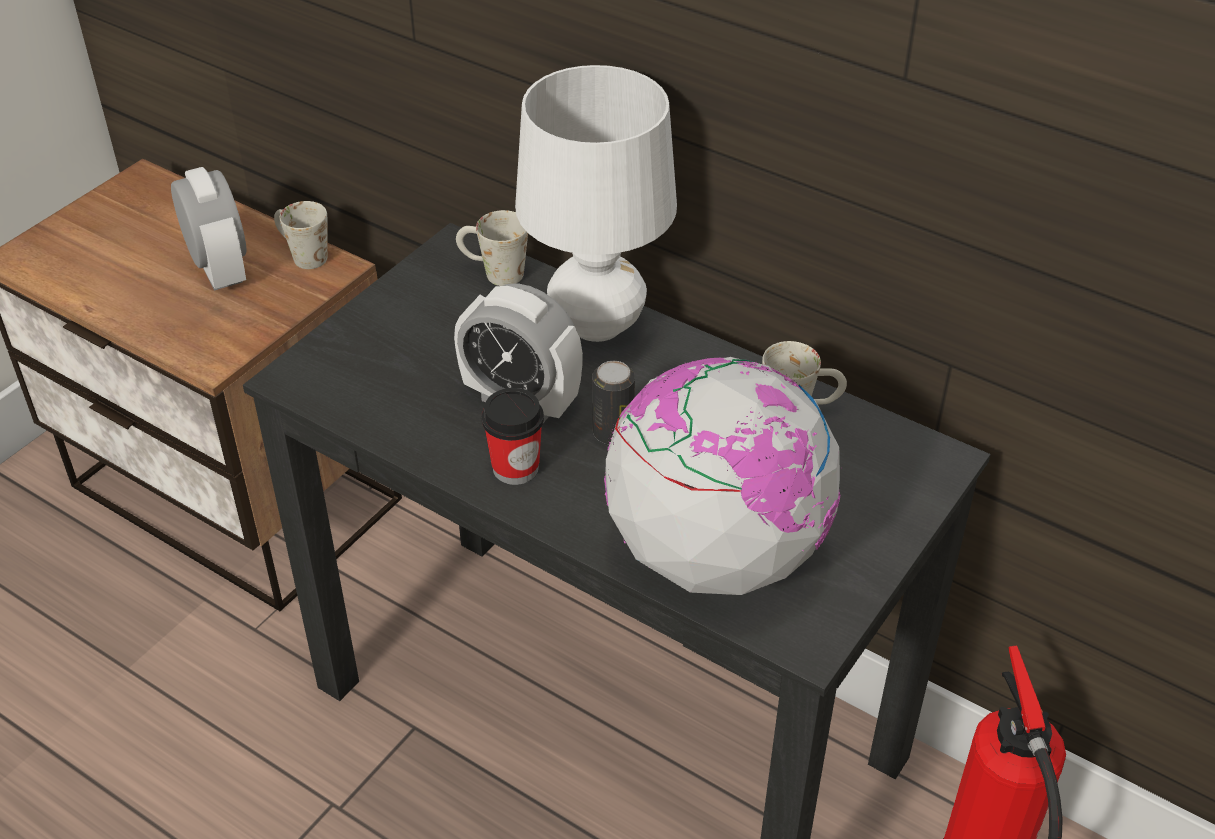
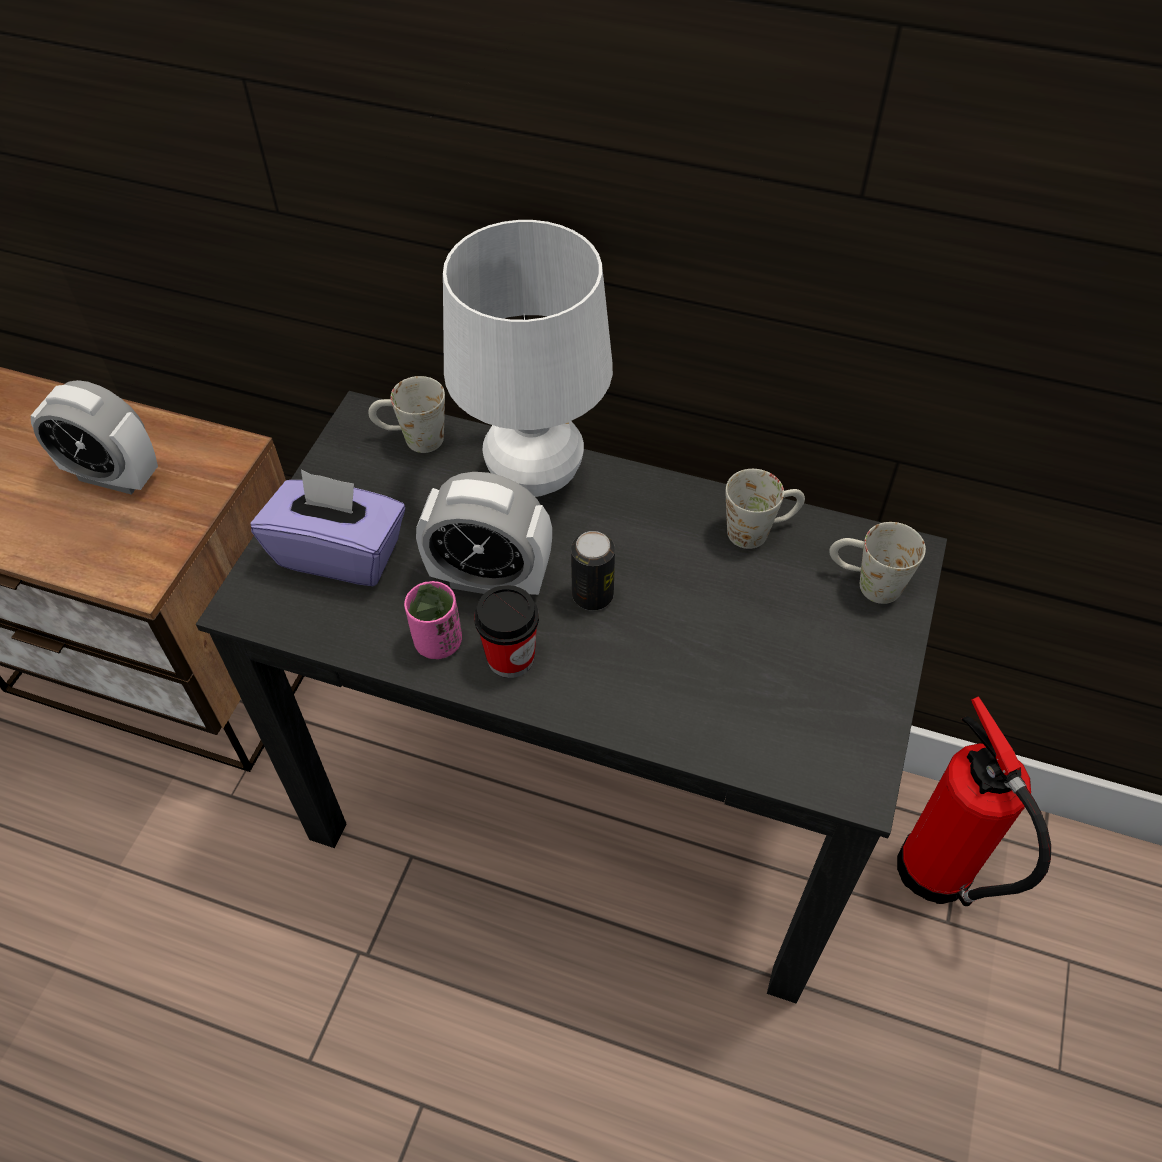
camera: 15 degrees left, 10 degrees up
alarm clock [171,167,247,290] -> alarm clock turned 150 degrees clockwise [31,380,158,495]
white mug [274,201,328,269] -> white mug moved to [829,522,926,604]
globe [604,357,841,595] -> none
none -> purple tissue box [250,469,405,586]
none -> pink cup [404,581,462,659]

